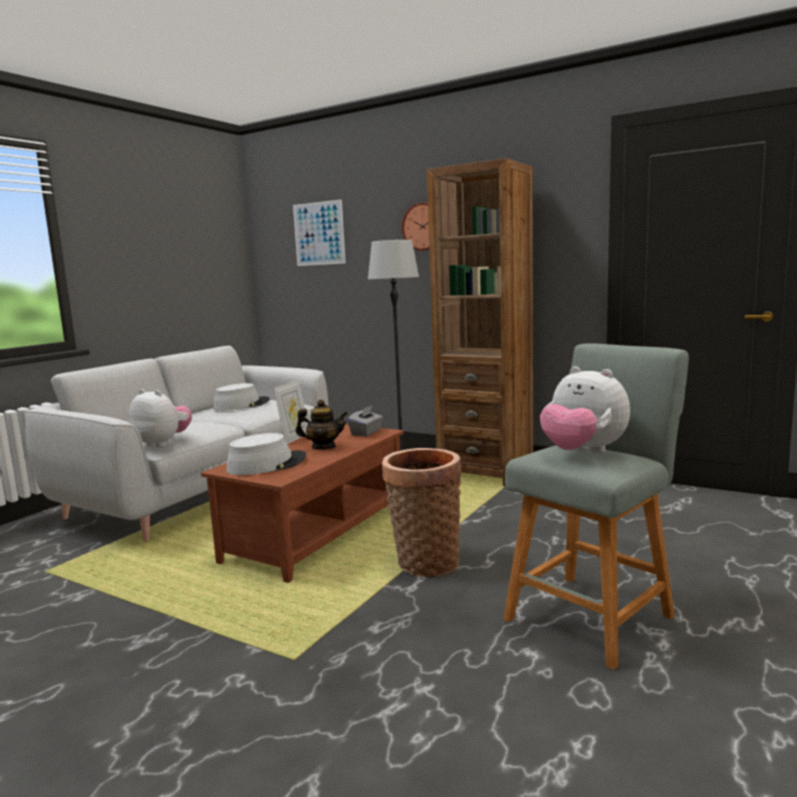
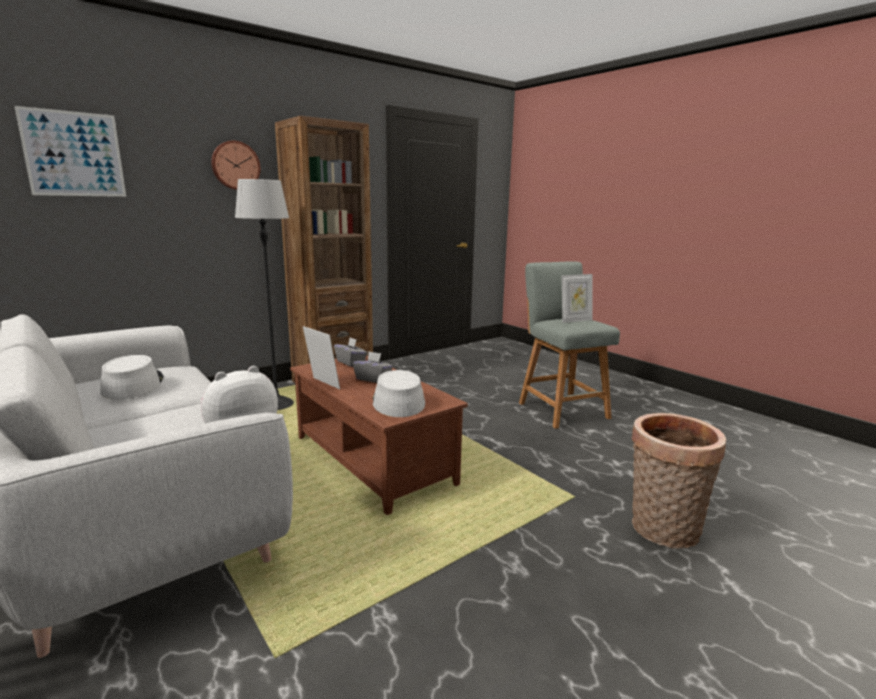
camera: 70 degrees left, 5 degrees up
teapot [295,399,348,449] -> grey tissue box [353,351,393,383]
basket [382,448,462,577] -> basket moved to [632,413,726,548]
plush toy [540,366,630,453] -> picture frame [562,274,593,323]

